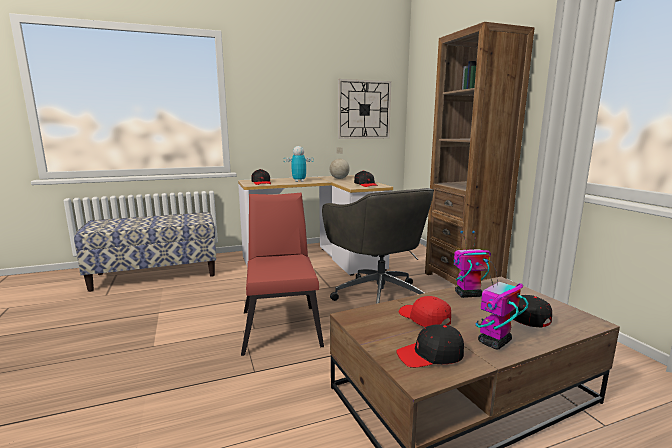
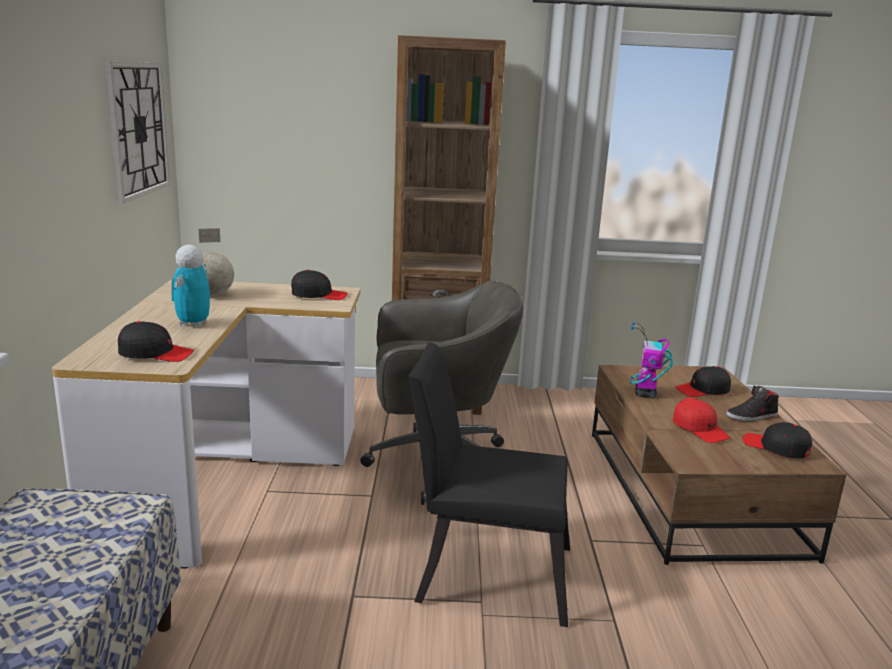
camera: 70 degrees left, 5 degrees up
red chair [241,193,324,356] -> black chair [408,342,570,627]
black cap [397,324,464,368] -> black cap turned 120 degrees clockwise [743,422,812,459]
red cap [399,296,451,327] -> red cap turned 105 degrees counterclockwise [673,398,731,443]
toy robot [476,259,529,349] -> black shoe [726,386,779,422]

